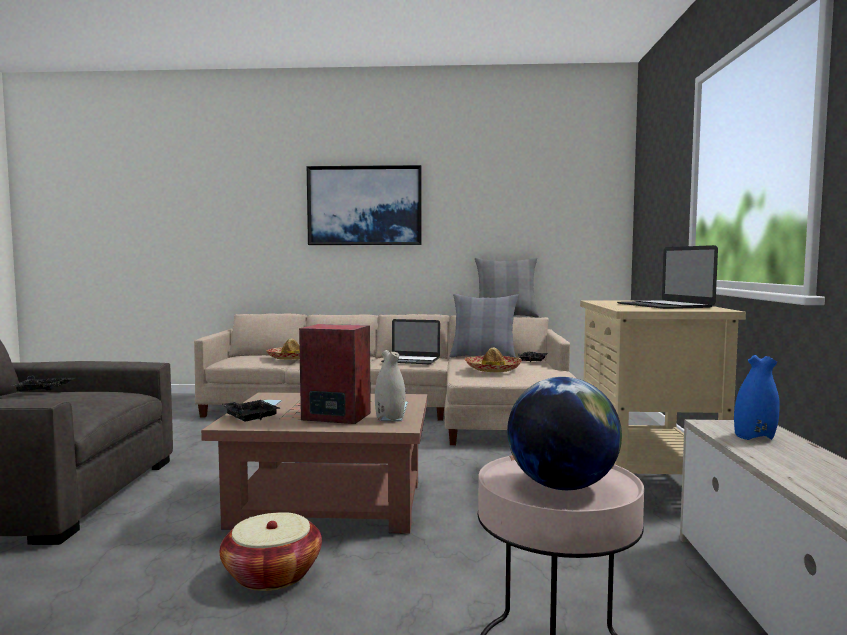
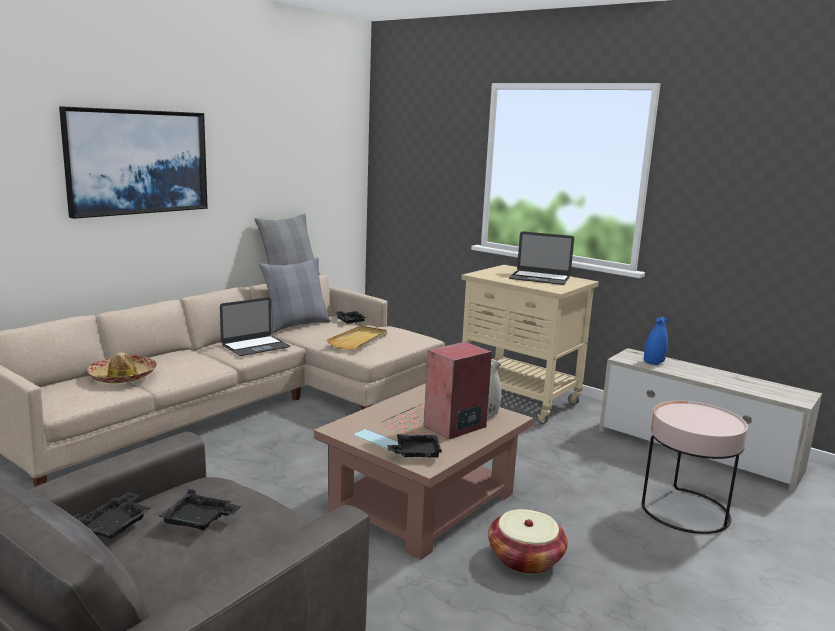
camera: 55 degrees left, 10 degrees up
hat [465,348,522,372] -> beige tray [327,326,387,350]
globe [507,377,622,490] -> none
none -> black tray [158,489,242,530]

